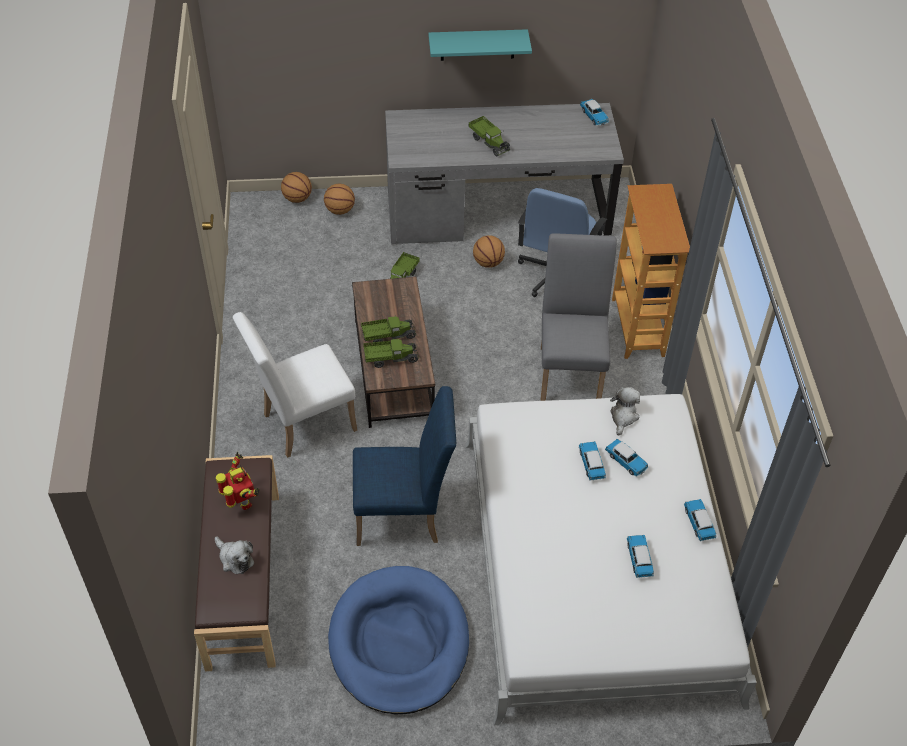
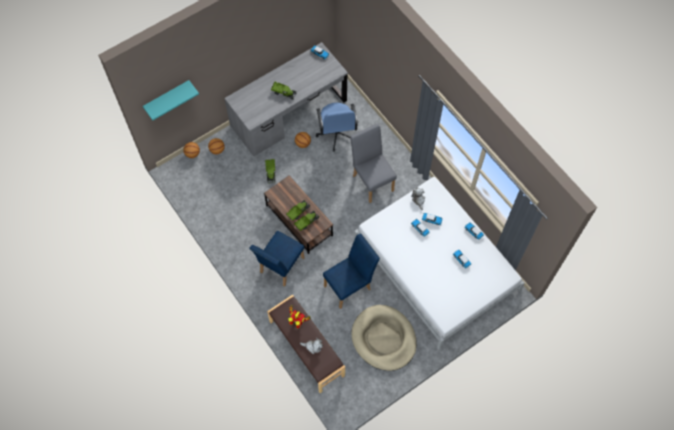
camera: 30 degrees left, 15 degrees up
white chair [232,312,357,458] -> blue chair [249,231,304,286]
blue dog bed [328,566,469,714] -> beige dog bed [351,305,417,371]
turquoise shelf [428,29,532,61] -> turquoise shelf moved to [143,80,199,120]
bookcase [612,184,690,359] -> none

